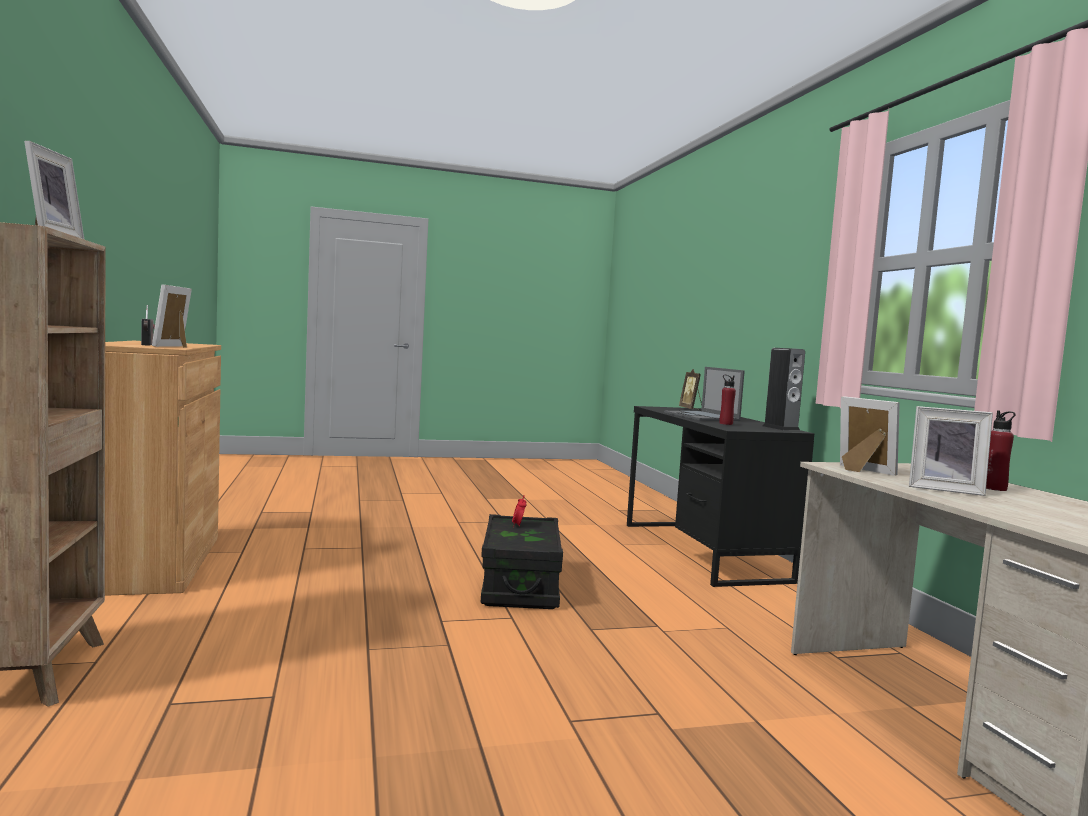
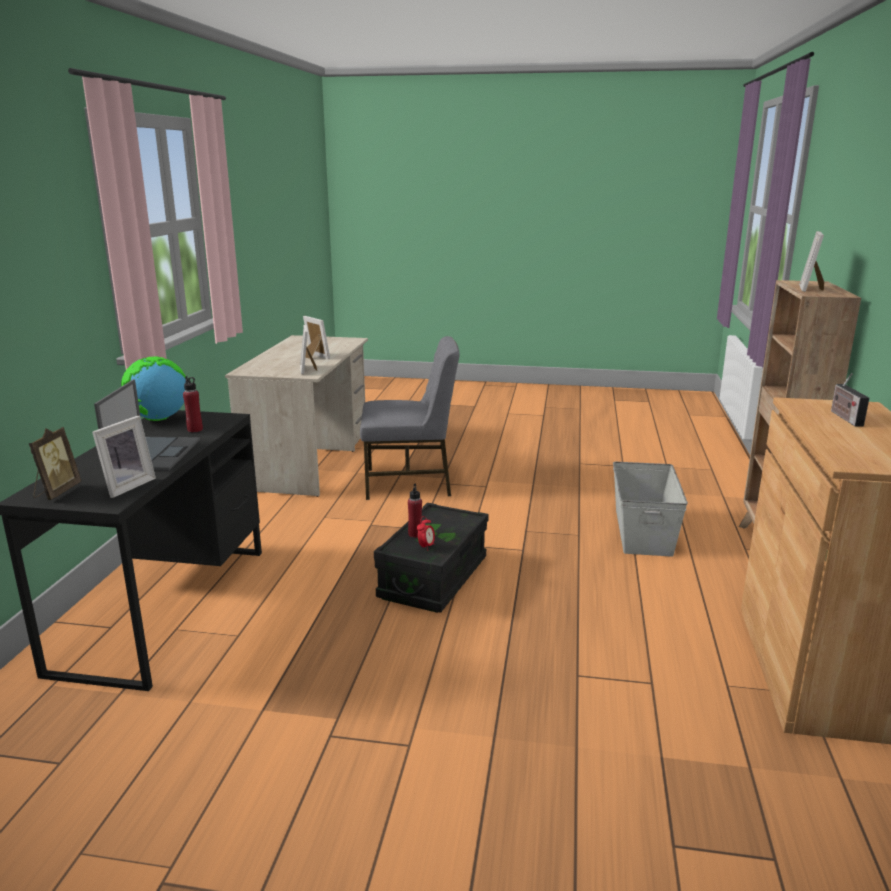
camera: 155 degrees left, 15 degrees up
picture frame [152,284,192,347] -> picture frame moved to [92,416,156,498]
speaker [763,348,805,431] -> globe [121,356,186,421]
red bottle [986,410,1016,491] -> red bottle moved to [408,484,422,538]
none -> grey chair [360,336,460,500]
none -> grey storage box [613,462,688,557]

